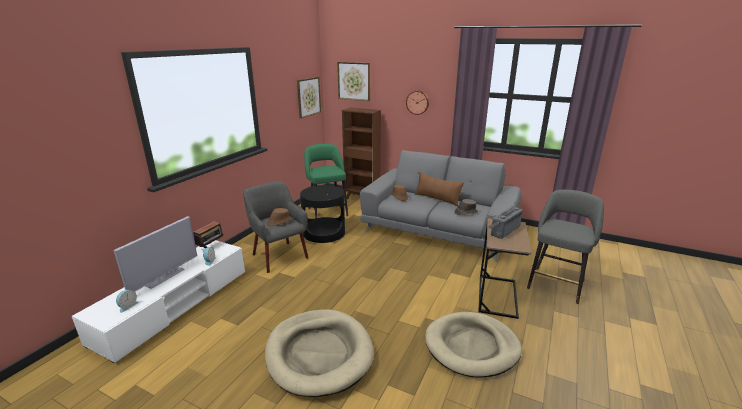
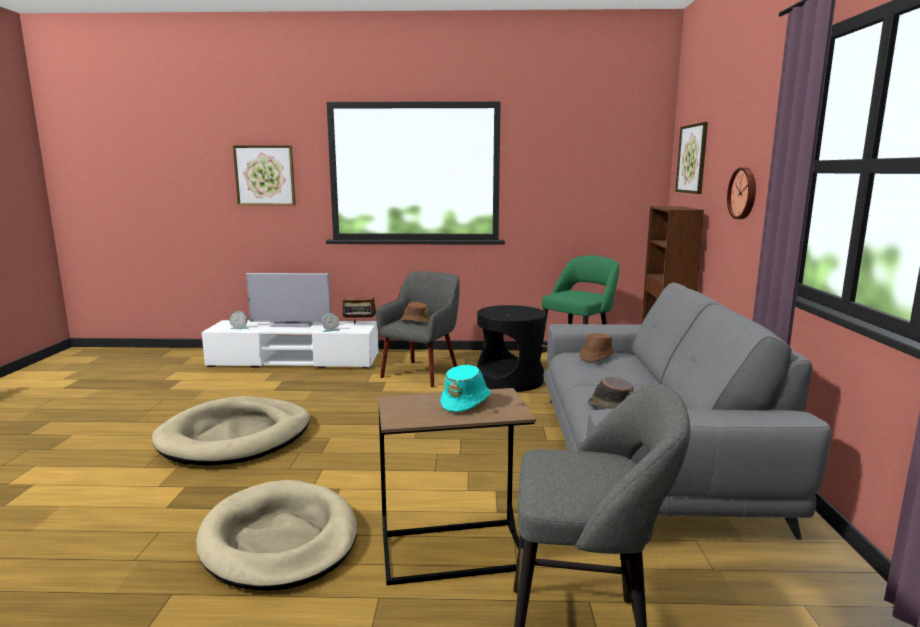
camera: 65 degrees right, 10 degrees down
picture [297,77,321,119] -> picture moved to [233,146,295,205]
brown pillow [415,172,464,207] -> none
radio [488,206,523,239] -> turquoise hat [440,365,491,412]

